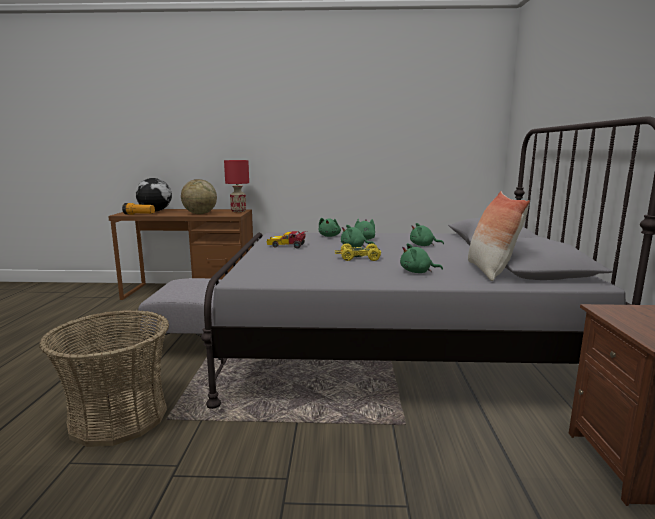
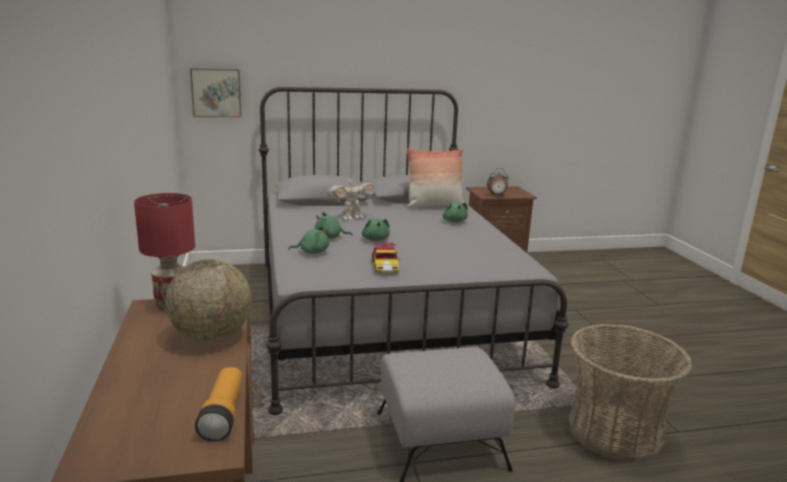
camera: 105 degrees left, 5 degrees up
globe [136,178,172,212] -> none
yellow toy car [335,243,381,261] -> none
green plush toy [410,223,444,246] -> toy robot [327,178,375,220]
none -> picture [190,68,242,117]
none -> alarm clock [487,168,509,196]

